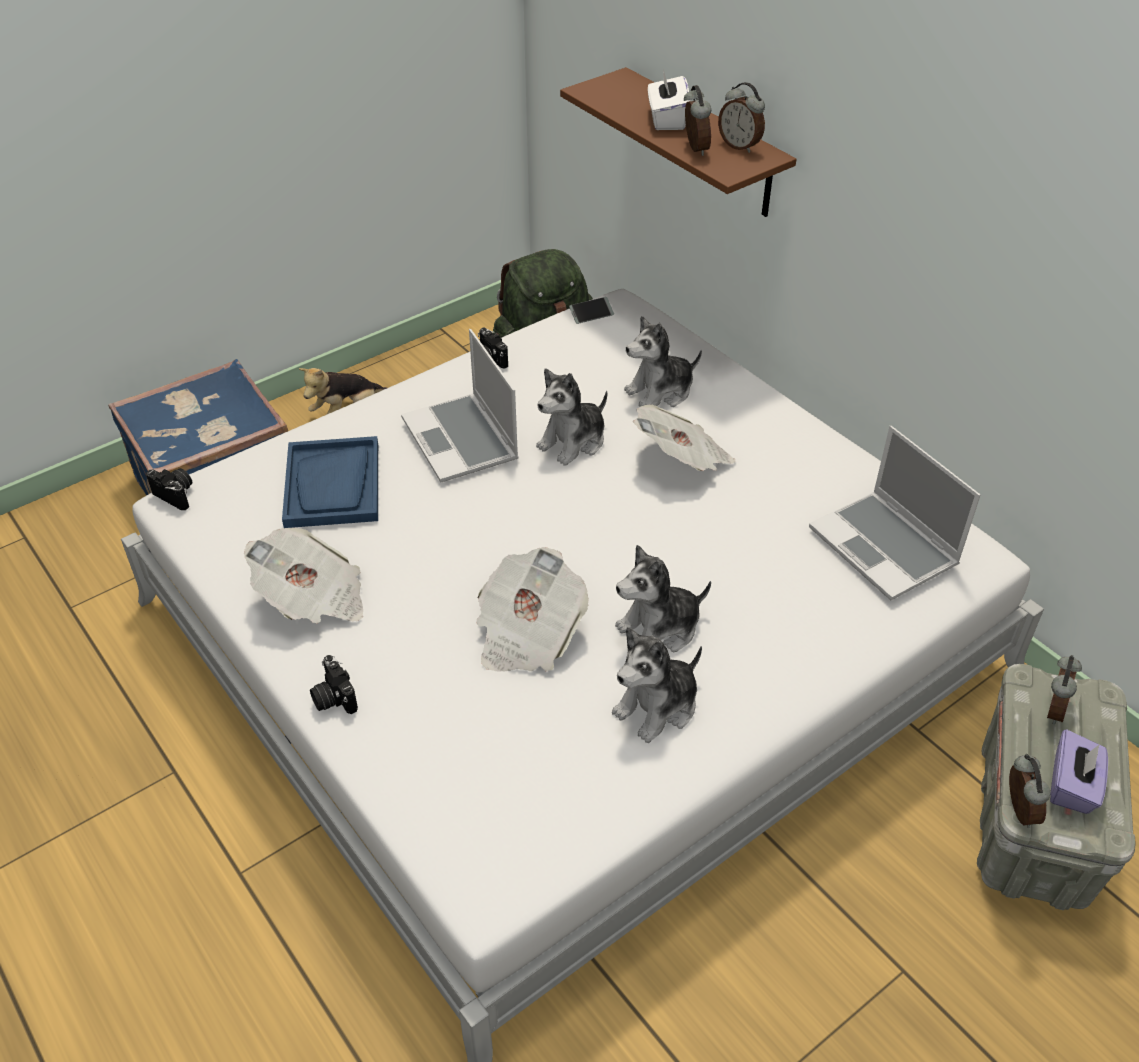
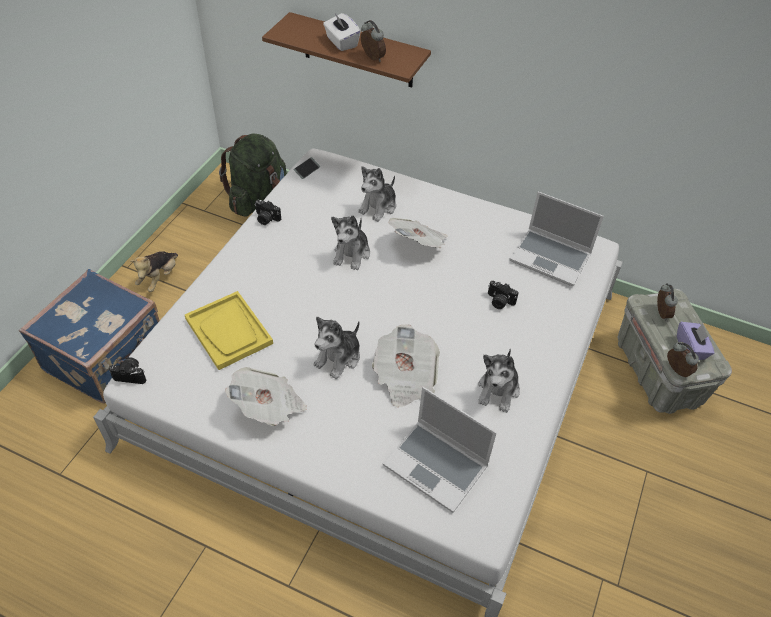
camera: 30 degrees left, 5 degrees up
blue tray [282,436,378,528] -> yellow tray [185,291,273,370]
camera [310,655,358,714] -> camera moved to [488,281,518,309]
laptop [401,329,519,482] -> laptop moved to [383,387,497,513]
plush toy [615,545,711,652] -> plush toy moved to [314,317,360,379]
alarm clock [718,82,765,153] -> none

